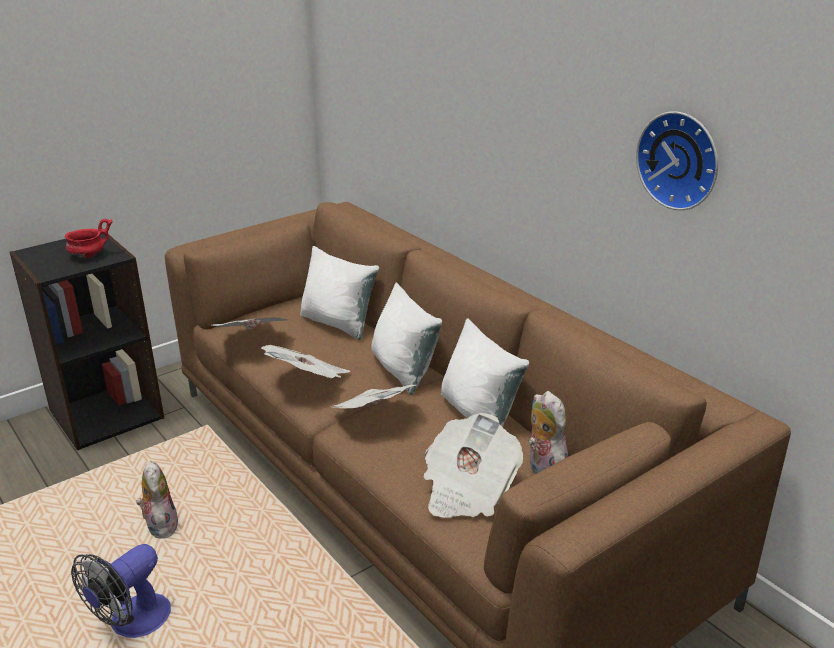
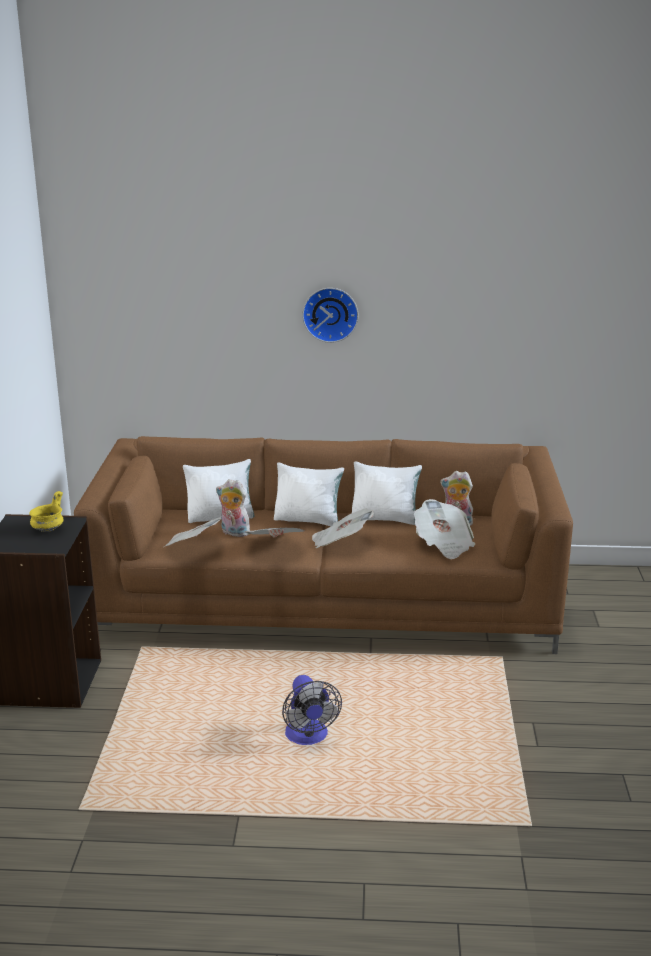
camera: 50 degrees left, 5 degrees down
red bowl [65,219,113,258] -> yellow bowl [29,491,63,532]
plush toy [136,461,178,539] -> plush toy moved to [216,479,250,537]
wall clock [636,111,718,210] -> wall clock moved to [302,288,359,343]

